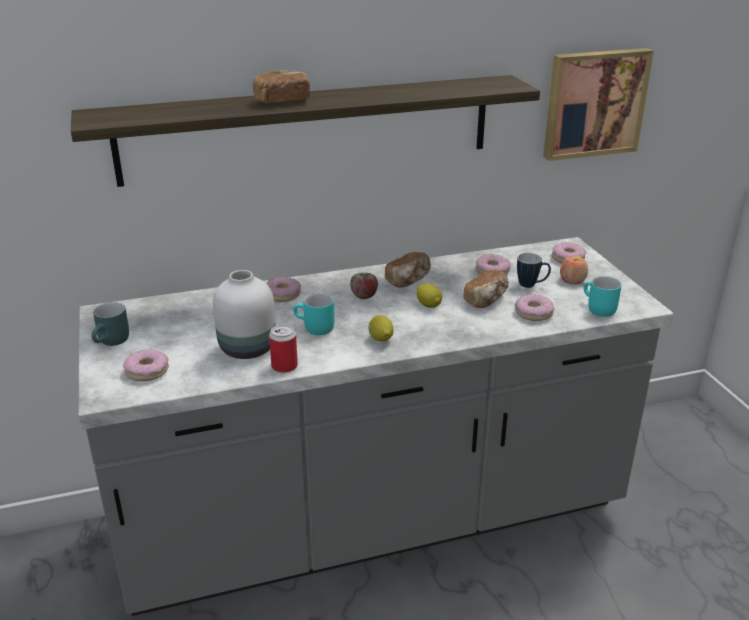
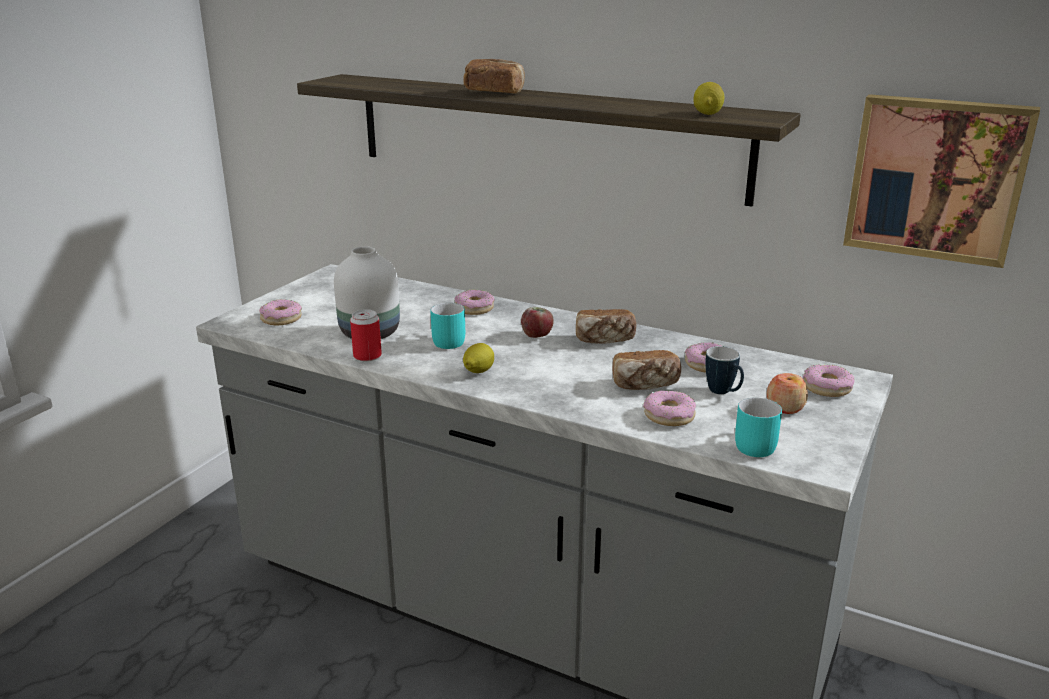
camera: 45 degrees right, 5 degrees down
turquoise mug [92,302,129,346] -> none
lemon [417,283,442,308] -> lemon moved to [693,82,725,115]

